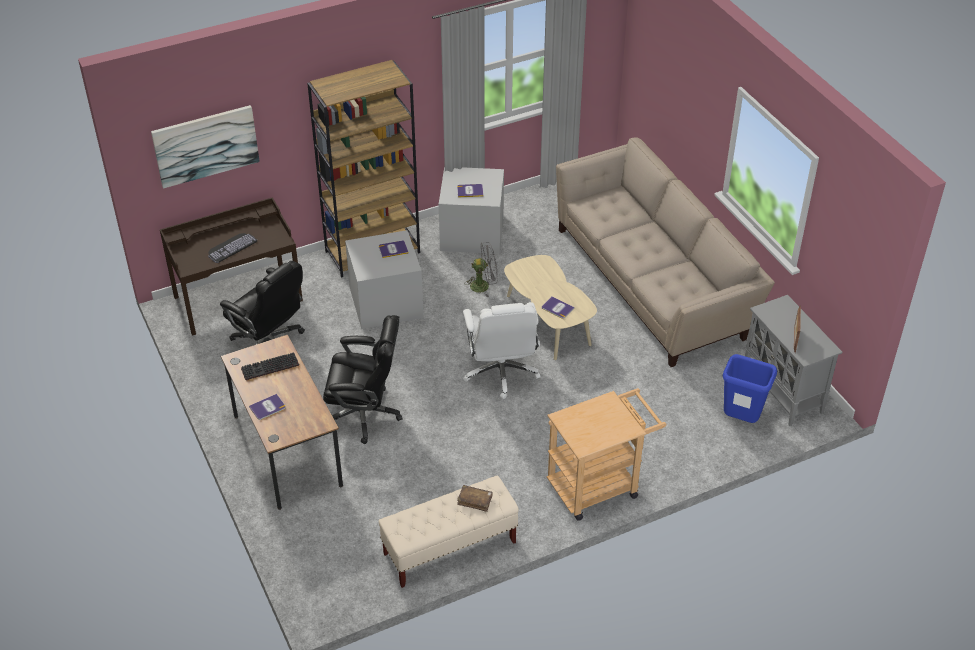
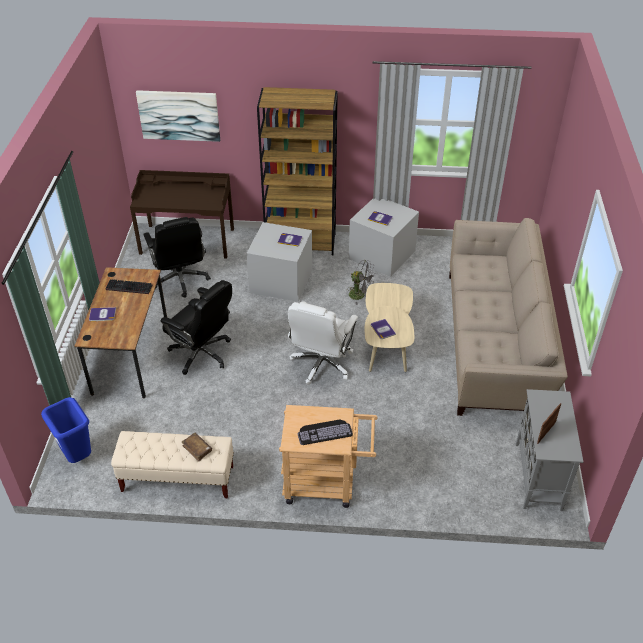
camera: 30 degrees right, 0 degrees up
keyboard [208,233,257,263] -> keyboard moved to [298,419,353,445]
blue trash can [723,354,777,423] -> blue trash can moved to [41,397,91,463]

